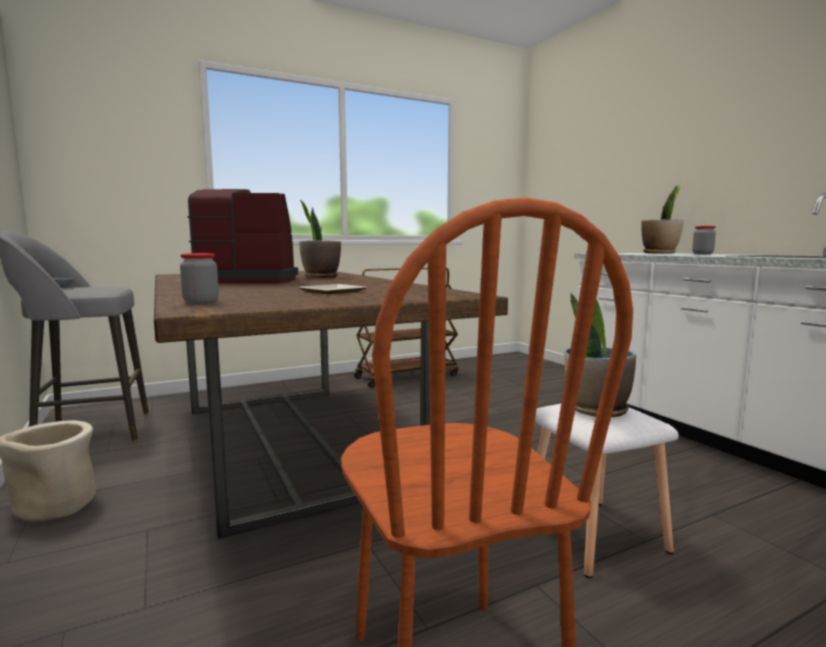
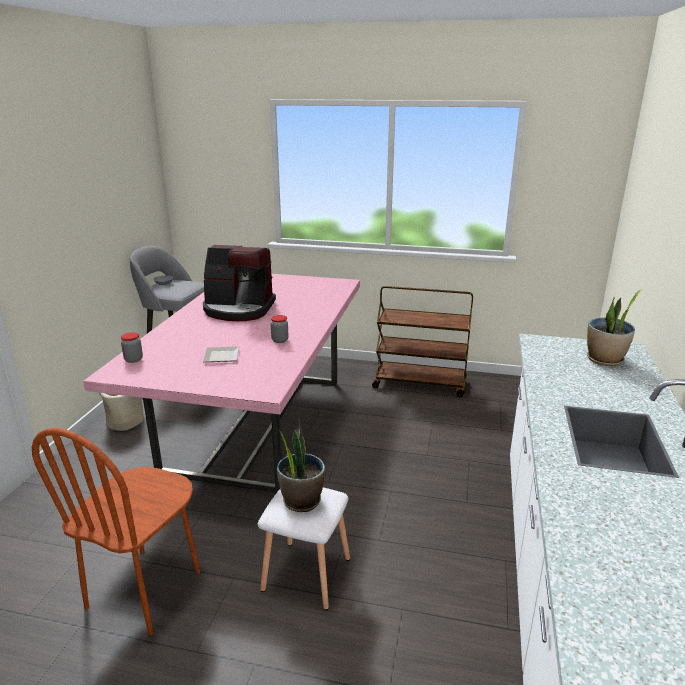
camera: 40 degrees right, 15 degrees up
brown dining table [154,271,508,539] -> pink dining table [83,274,360,493]
coffee machine [187,189,298,284] -> coffee machine turned 150 degrees clockwise [203,245,276,321]
potted plant [299,200,341,278] -> none
jar [692,226,716,254] -> jar moved to [271,315,289,343]

